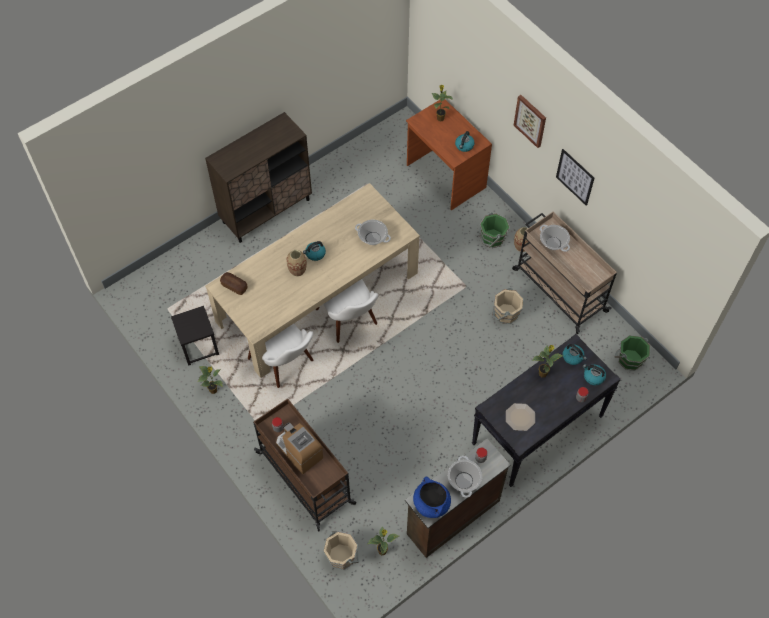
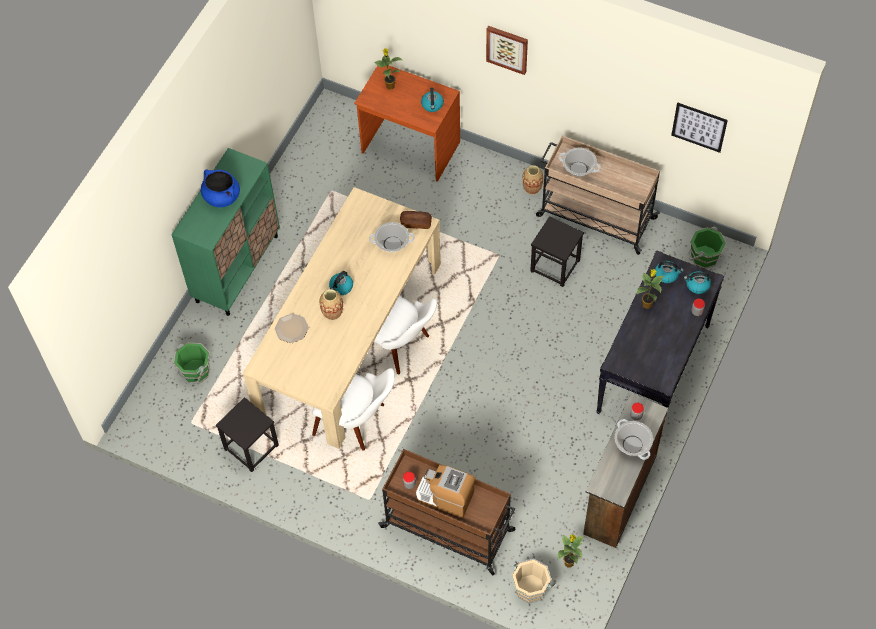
camera: 25 degrees left, 0 degrees up
potted plant [198,366,223,394] -> none
brown cabinet [205,112,312,243] -> green cabinet [171,148,280,316]
bread [220,272,248,295] -> bread moved to [400,211,432,229]
blue cooking pot [413,477,451,518] -> blue cooking pot moved to [201,170,240,207]
green bucket [479,212,510,248] -> green bucket moved to [173,343,210,384]
beige bucket [493,287,524,324] -> black stool [530,216,584,287]
plate [506,403,535,431] -> plate moved to [275,314,309,343]
picture [556,149,594,206] -> picture moved to [671,103,728,153]

